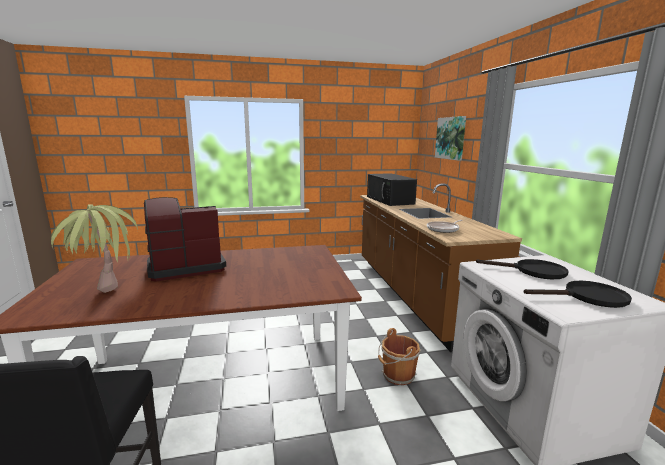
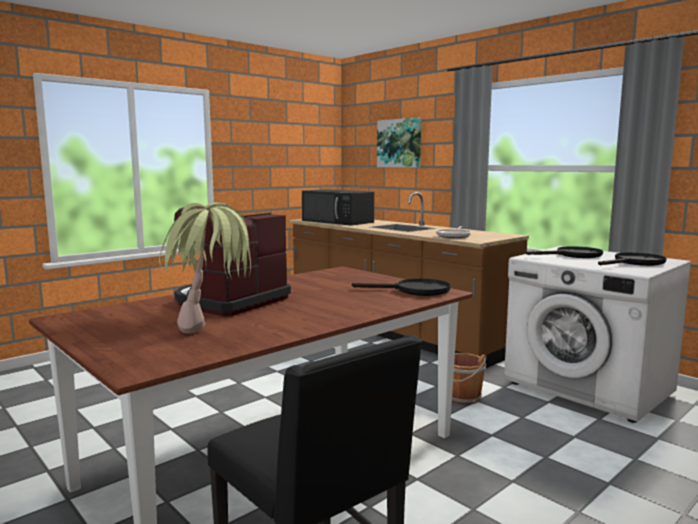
camera: 30 degrees left, 5 degrees down
none -> black frying pan [352,278,450,296]

